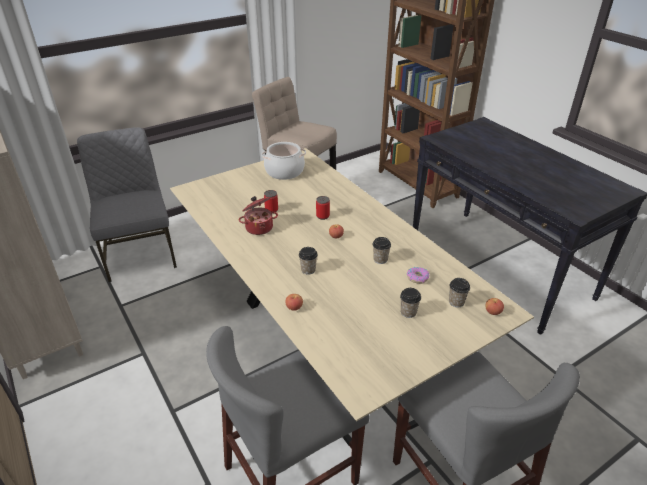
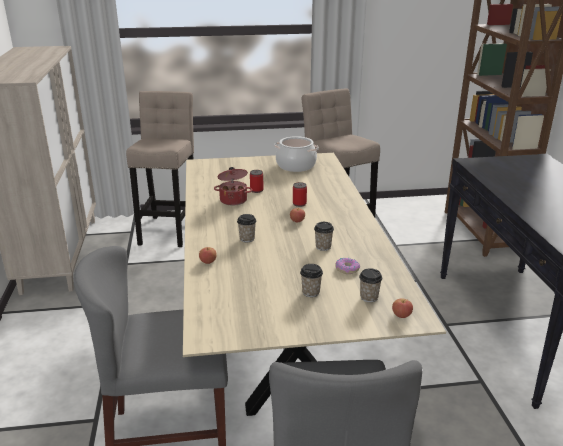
camera: 25 degrees right, 10 degrees down
grey chair [77,127,177,282] -> beige stool [126,91,194,247]

